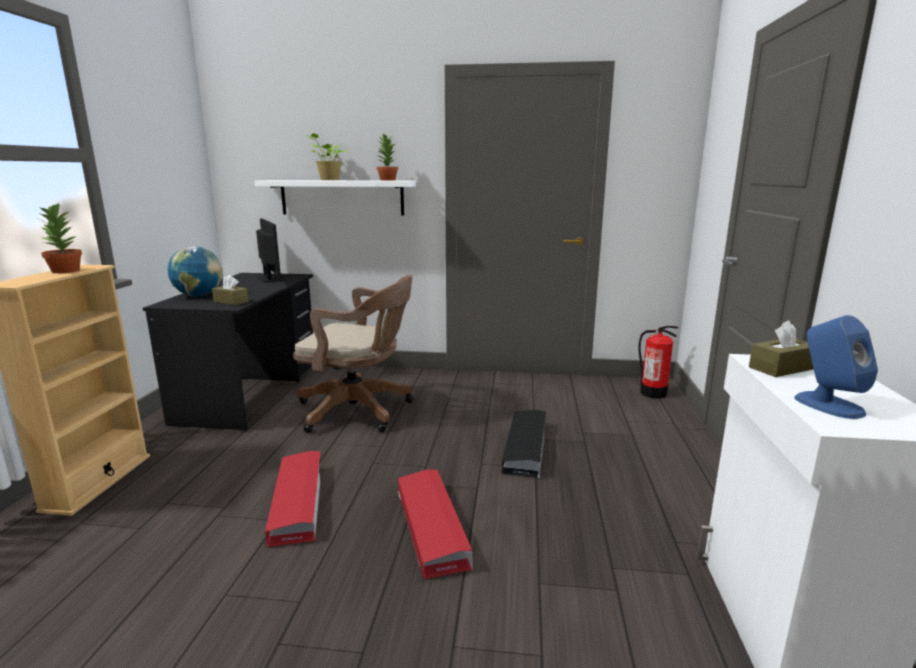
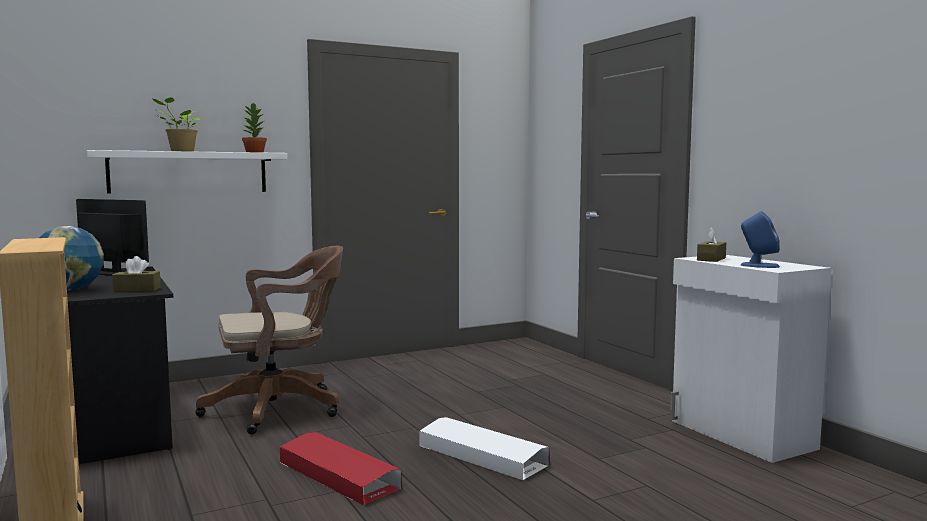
camera: 35 degrees left, 10 degrees down
potted plant [36,203,82,273] -> none
red storage box [398,470,473,579] -> white storage box [419,417,549,480]
black storage box [501,410,546,478] -> none
fire extinguisher [638,326,678,399] -> none

